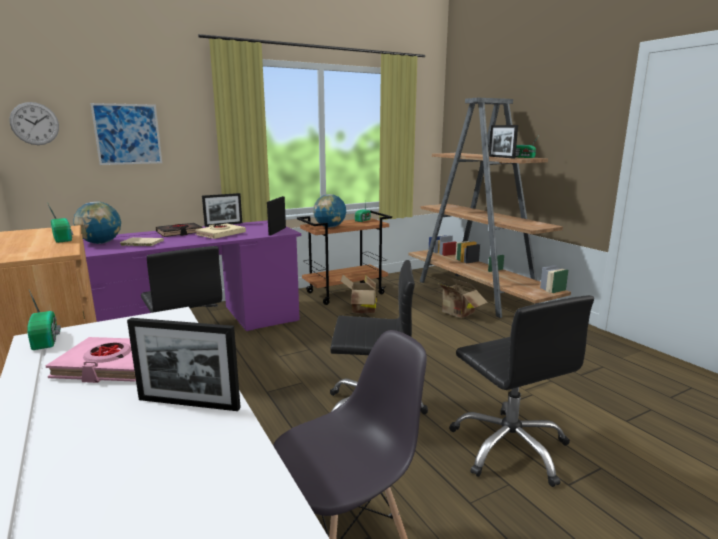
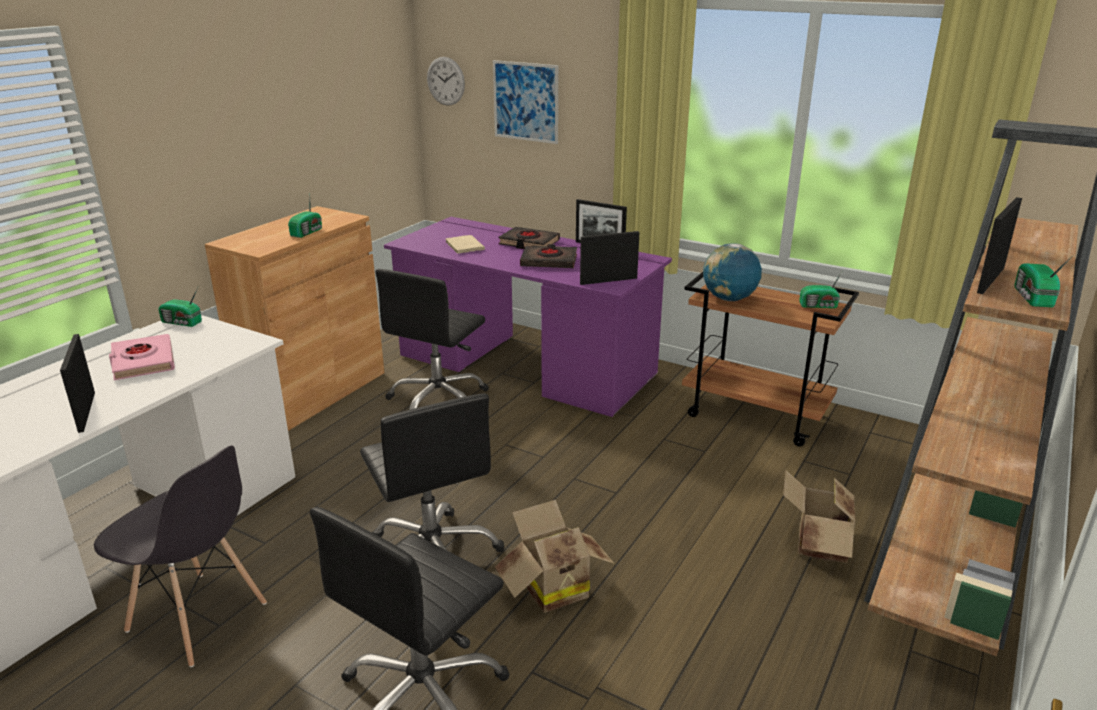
camera: 60 degrees right, 10 degrees up
radio [27,290,61,350] -> radio turned 75 degrees clockwise [158,287,202,327]
globe [73,202,121,244] -> none
beige book [195,223,246,239] -> black book [520,244,577,268]
cardboard box [341,275,377,314] -> cardboard box moved to [495,500,615,613]

